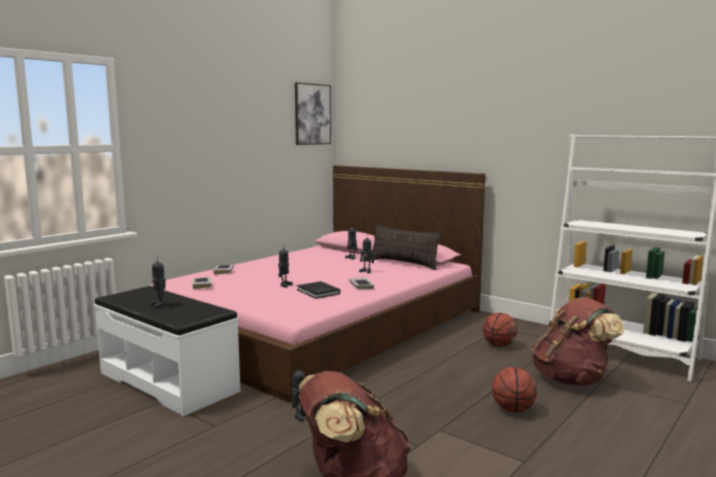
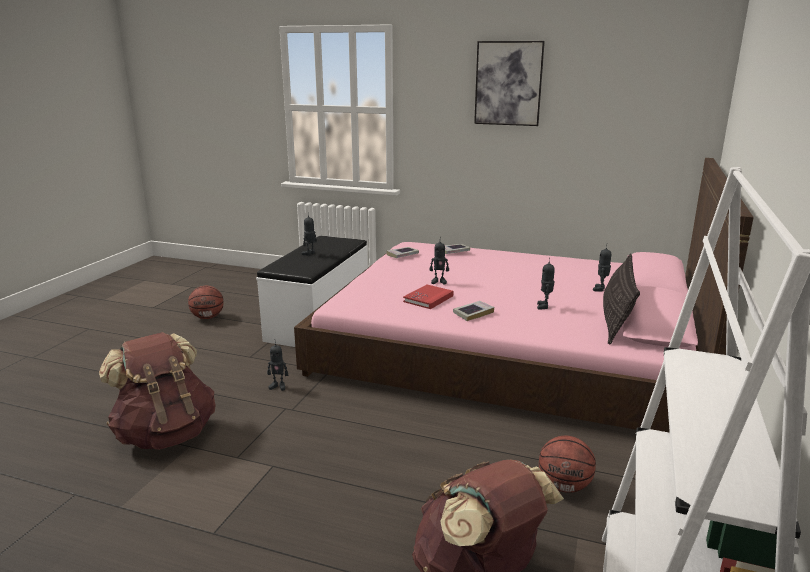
camera: 70 degrees right, 10 degrees up
picture [295,82,331,145] -> picture moved to [474,41,545,126]
black book [297,281,340,299] -> red book [403,284,453,309]
basketball [492,367,537,413] -> basketball moved to [188,286,224,319]

